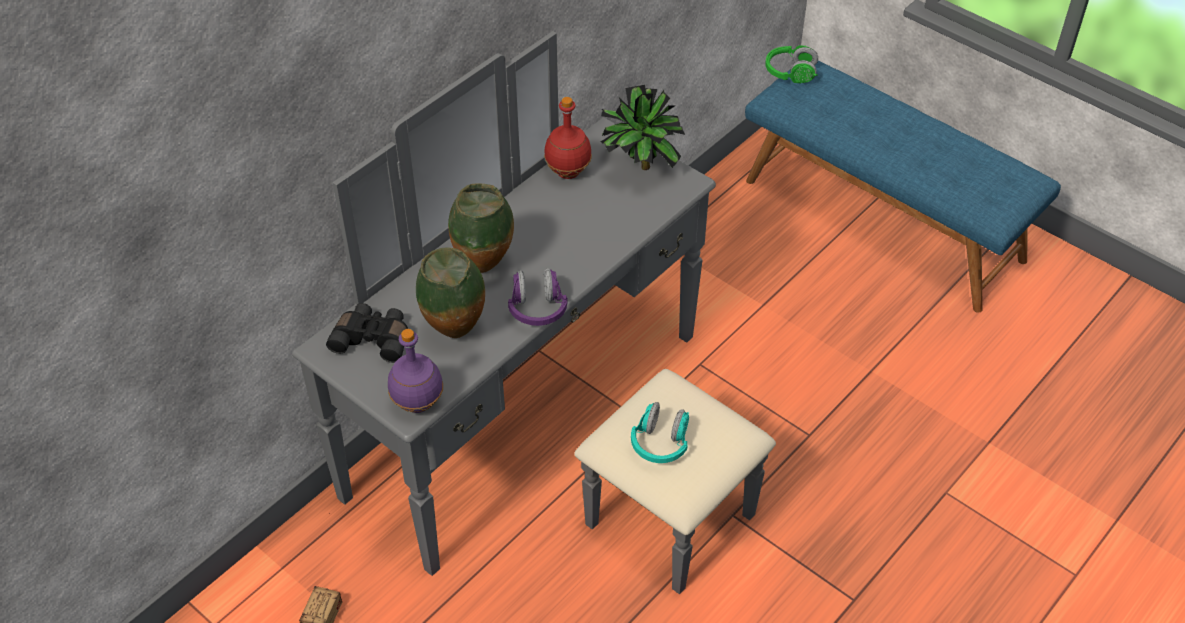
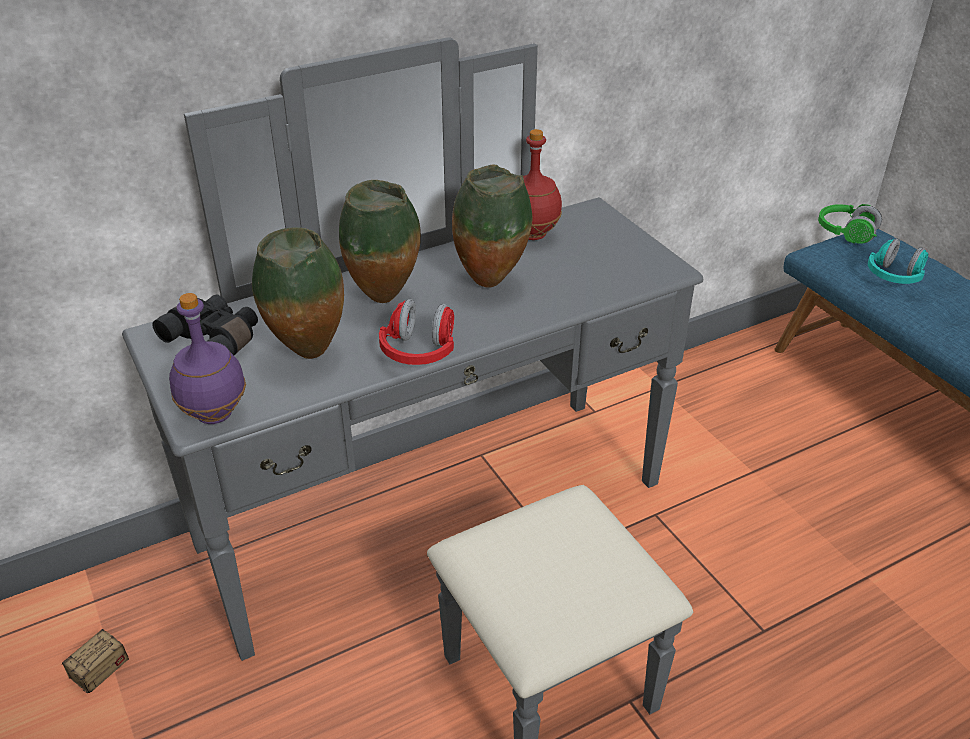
camera: 20 degrees right, 10 degrees down
purple headphones [508,268,567,326] -> red headphones [379,299,454,365]
potted plant [601,85,685,170] -> none
turquoise headphones [631,402,689,463] -> turquoise headphones moved to [868,239,928,284]
none -> vase [452,165,532,288]

